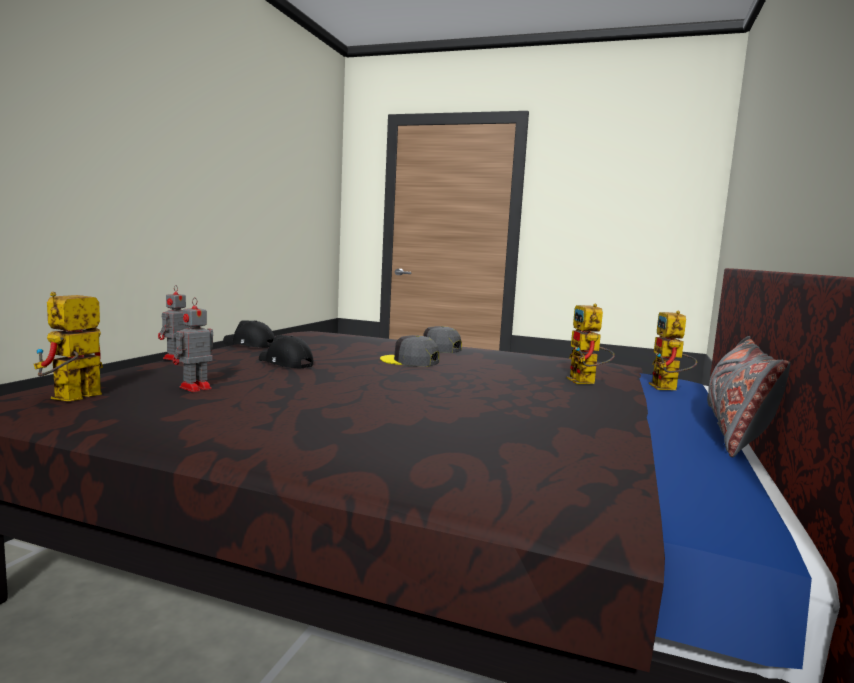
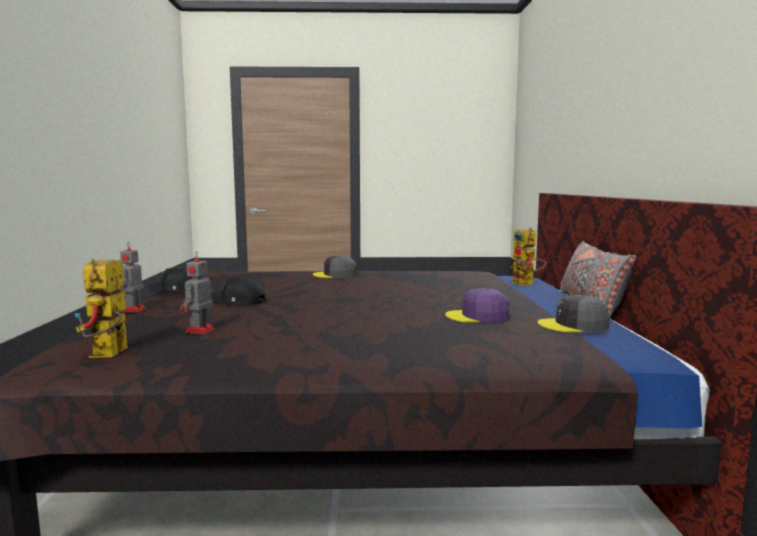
camera: 20 degrees left, 0 degrees up
grey cap [380,335,439,367] -> grey cap moved to [537,295,609,332]
toy robot [567,303,615,384] -> none
none -> purple cap [445,288,510,323]

